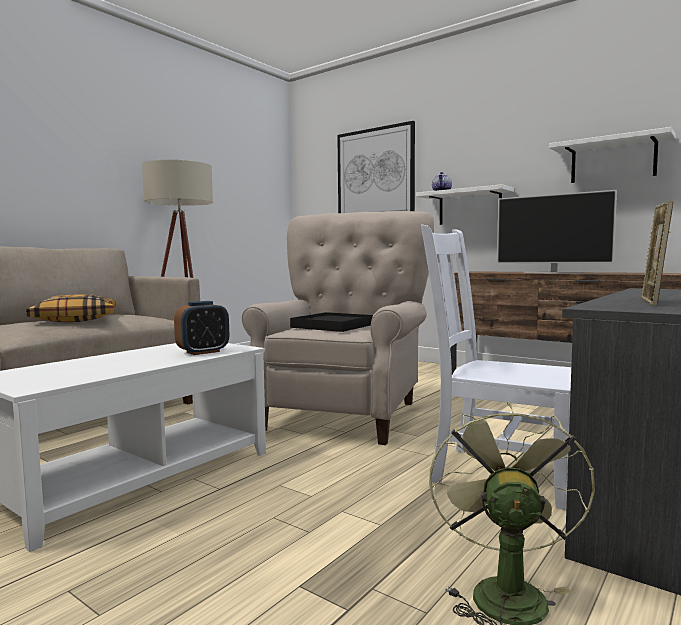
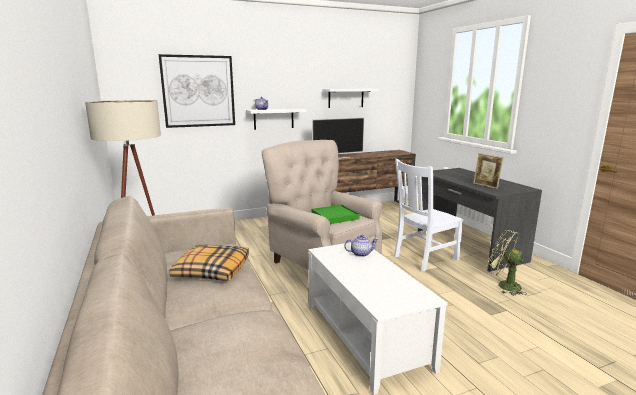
camera: 60 degrees left, 10 degrees up
alarm clock [174,301,229,355] -> teapot [344,235,378,257]
black tray [290,312,373,332] -> green tray [311,204,360,224]

